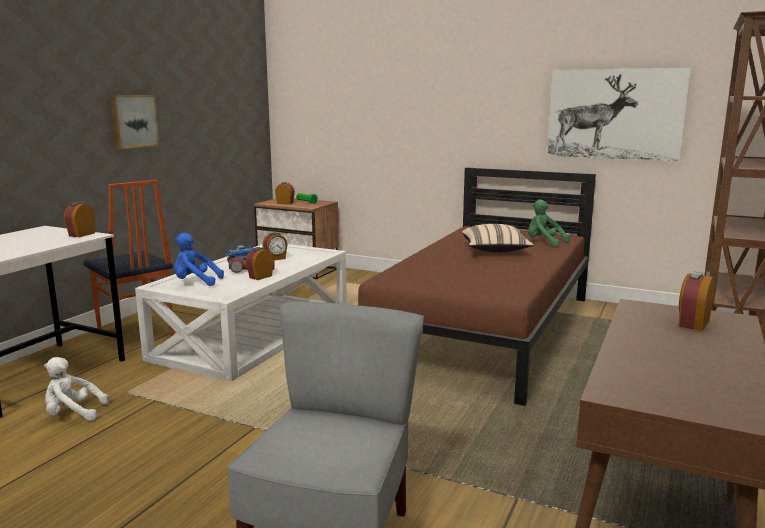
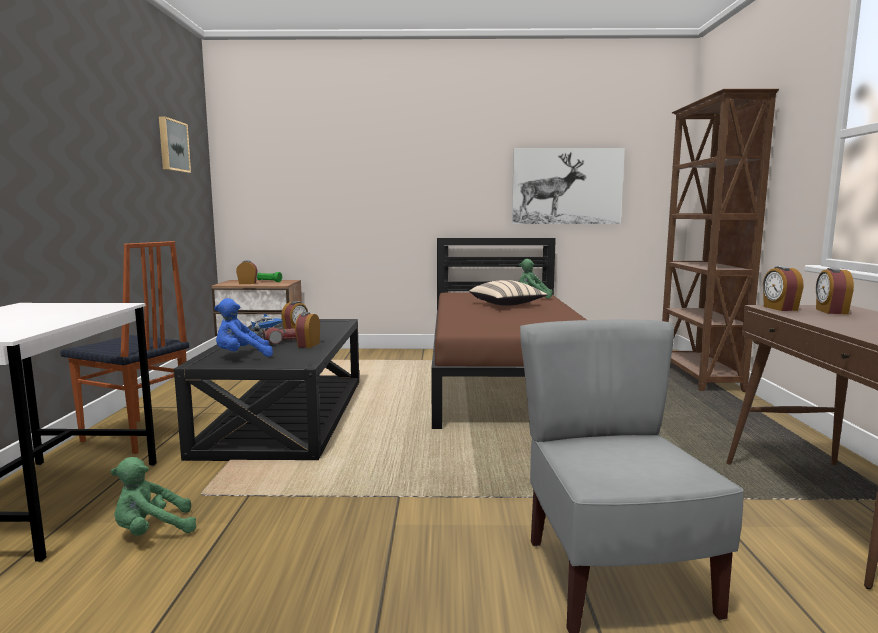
camera: 25 degrees left, 5 degrees down
white plush toy [44,357,109,421] -> green plush toy [111,457,196,536]
alarm clock [64,202,95,237] -> alarm clock moved to [763,266,803,311]
picture [110,95,159,149] -> picture moved to [159,116,191,173]
white coffee table [135,244,347,381] -> black coffee table [174,319,359,461]

